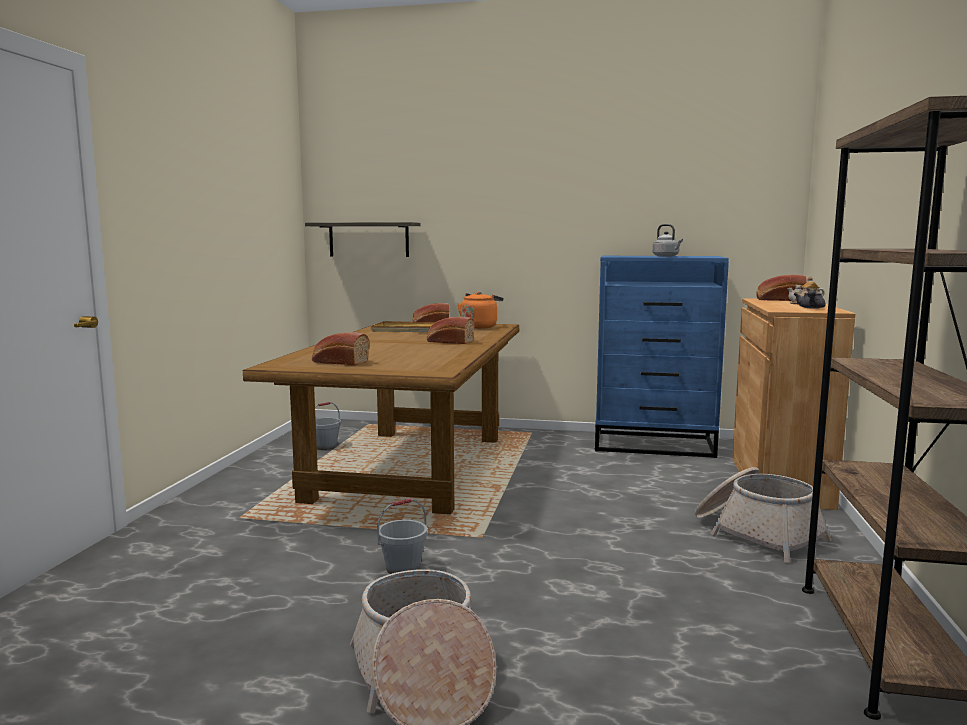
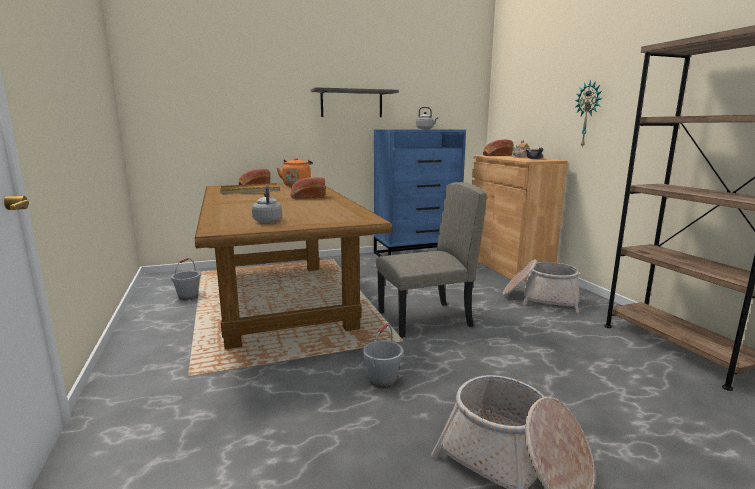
camera: 30 degrees left, 5 degrees up
shelf [305,222,421,257] -> shelf moved to [311,87,399,117]
bread [312,332,369,365] -> grey kettle [252,185,282,223]
none -> beige chair [376,182,487,338]
none -> wall clock [575,80,602,148]

